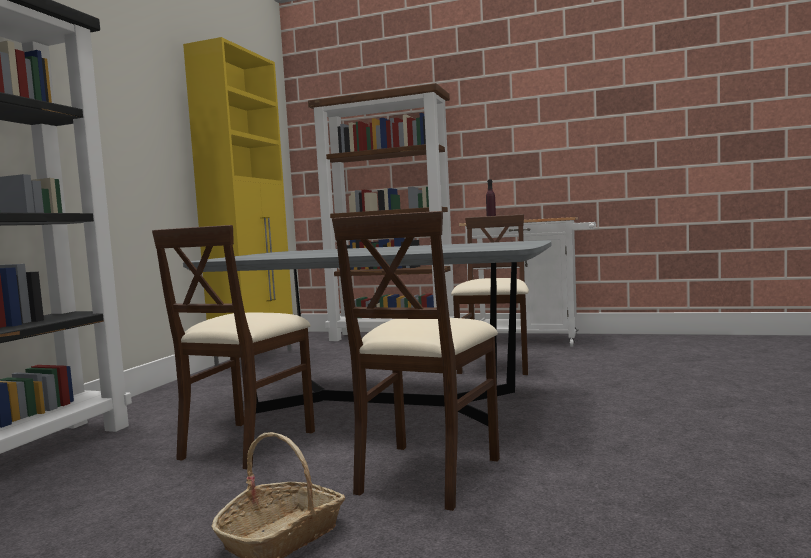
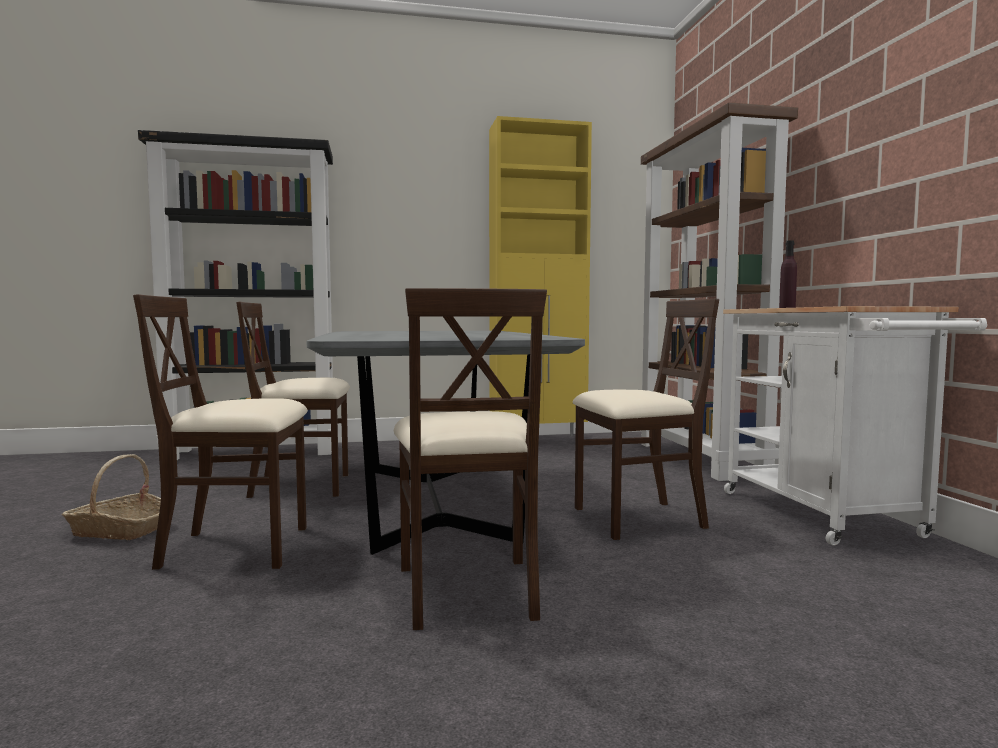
camera: 60 degrees right, 0 degrees up
none -> beige chair [394,288,547,630]

